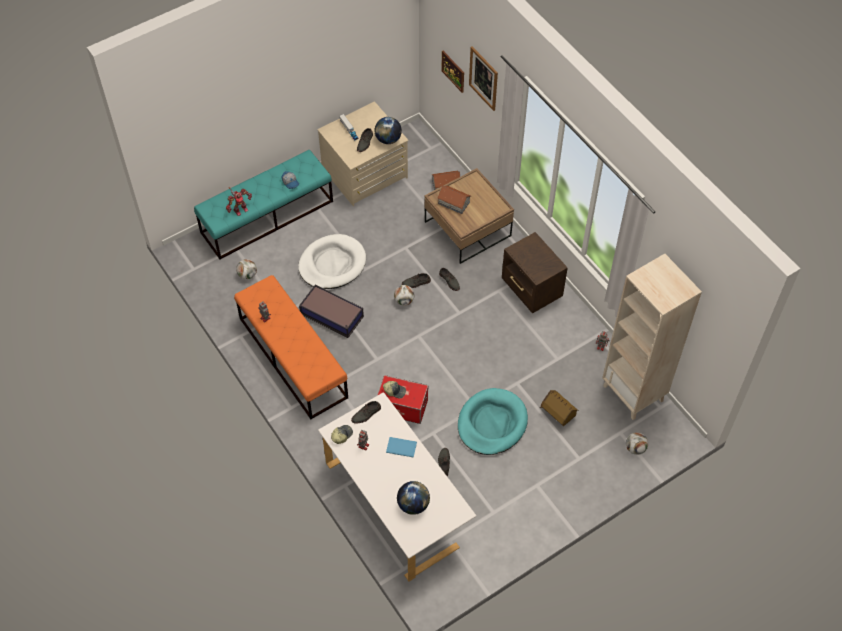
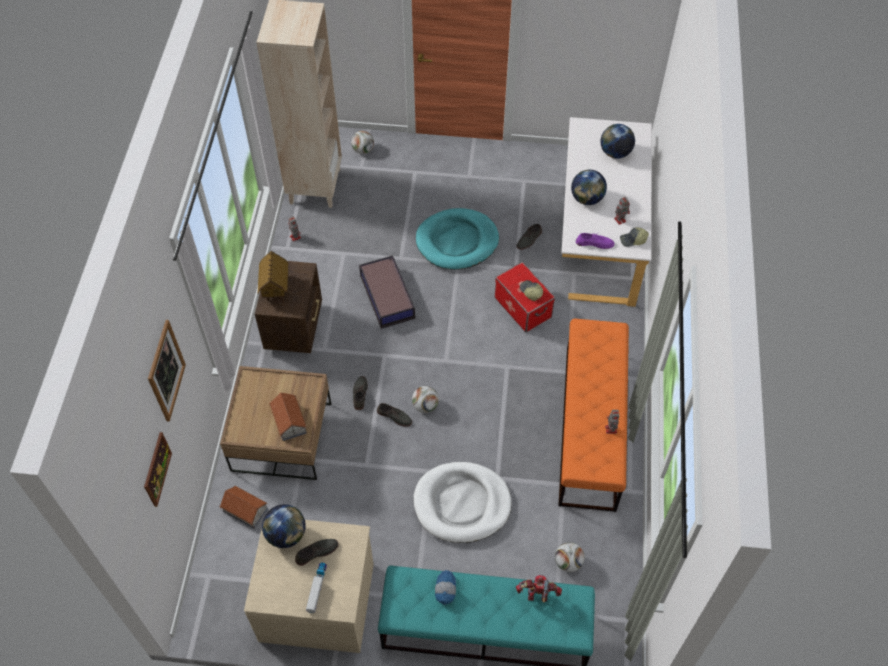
camera: 140 degrees left, 0 degrees up
storage box [299,285,364,338] -> storage box moved to [359,255,415,329]
grey shoe [351,401,381,424] -> purple shoe [576,233,615,249]
blue book [386,437,417,458] -> globe [571,170,607,205]
toy house [540,390,579,426] -> toy house moved to [257,251,288,307]

